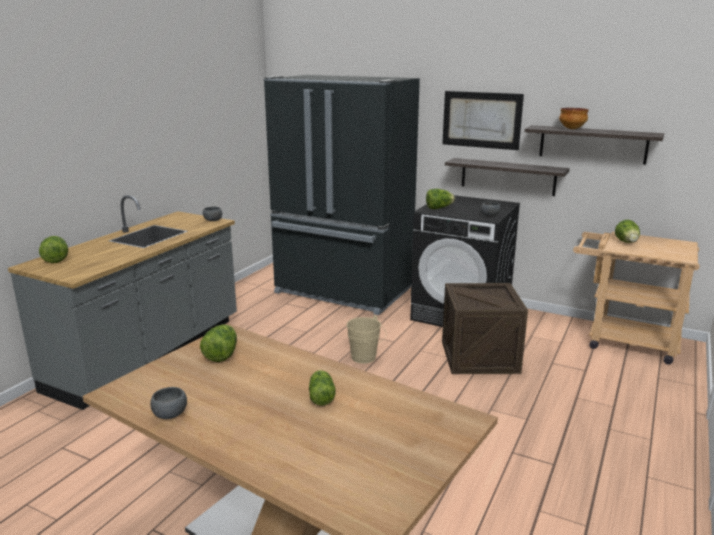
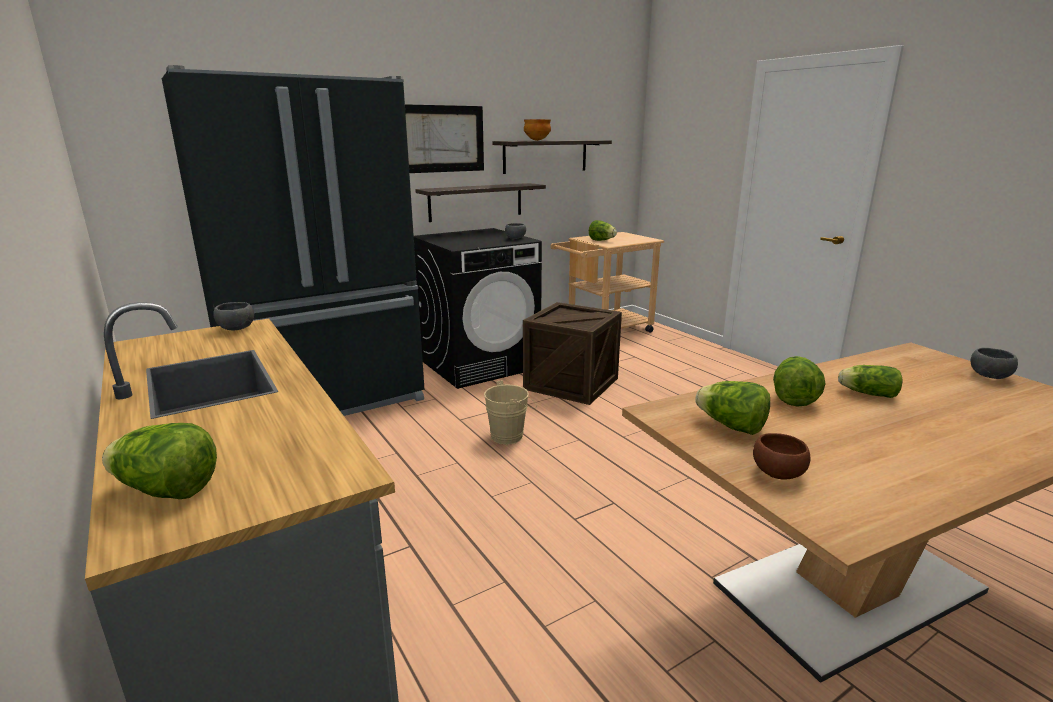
camera: 60 degrees left, 0 degrees up
grey bowl [150,387,187,419] -> grey bowl moved to [971,348,1018,379]
lettuce [426,189,455,209] -> lettuce moved to [773,356,826,407]
none -> brown bowl [753,433,810,480]

